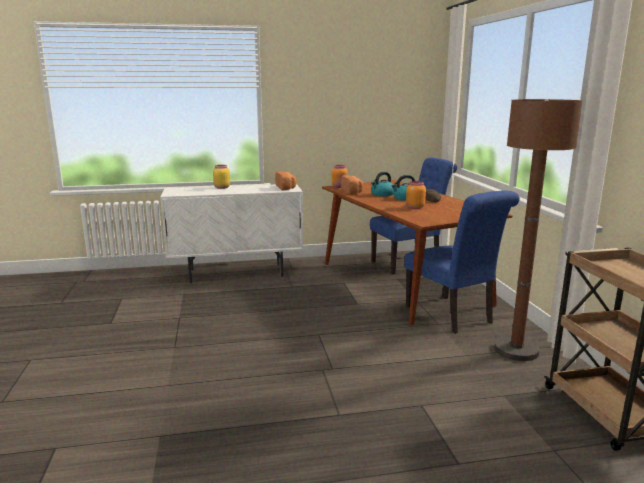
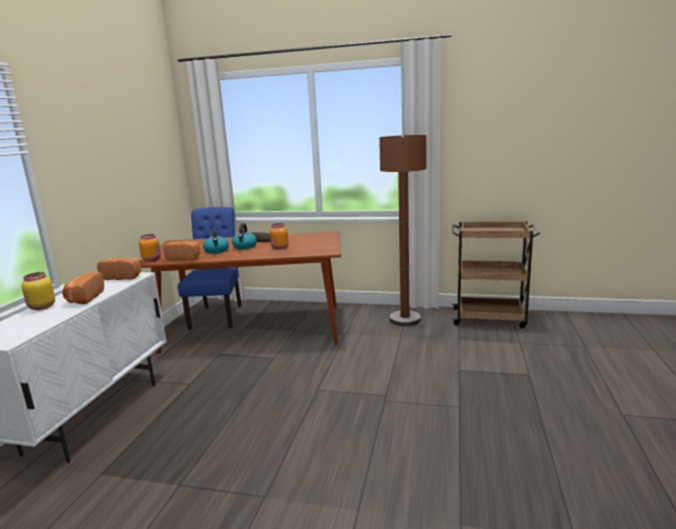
camera: 65 degrees left, 0 degrees up
blue chair [404,190,520,334] -> none
none -> bread [62,272,104,304]

